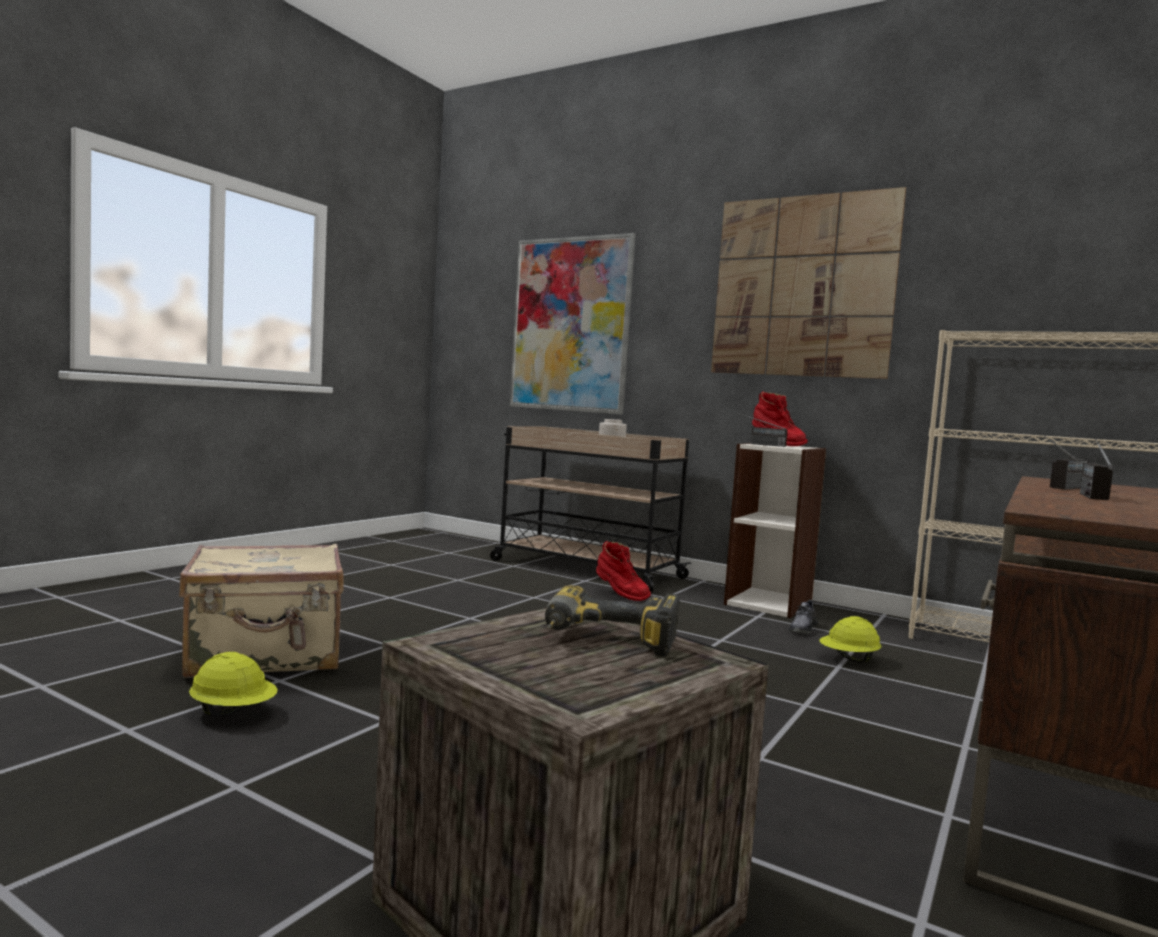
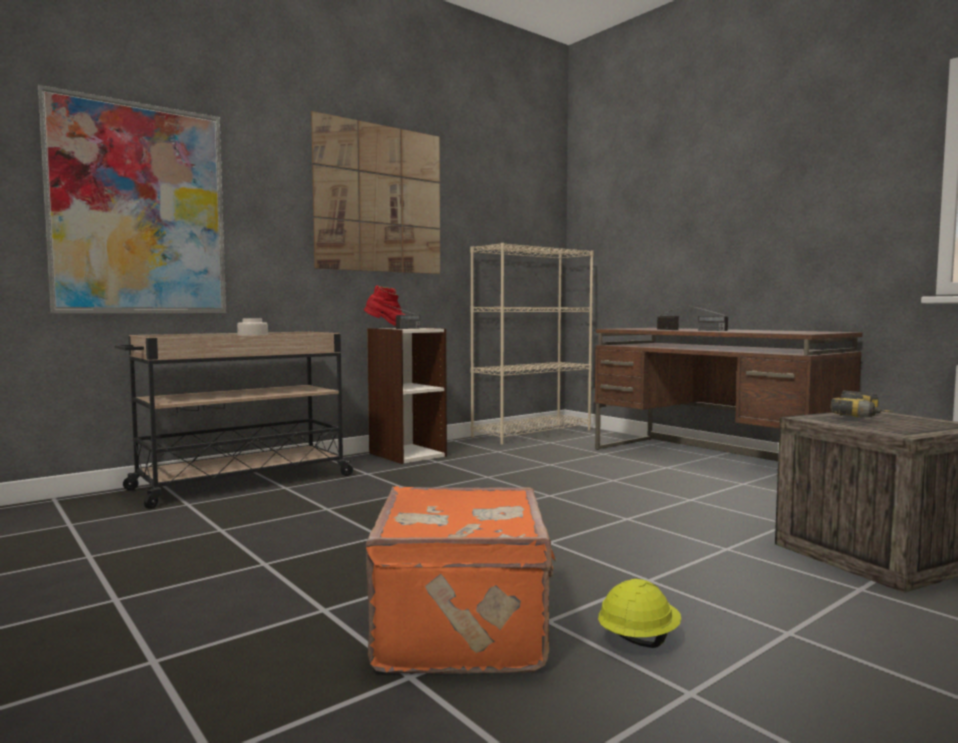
camera: 70 degrees left, 0 degrees up
beige suitcase [179,544,344,678] -> orange suitcase [366,486,557,674]
red boot [596,541,651,601] -> none
grey shoe [788,600,818,634] -> none
yellow hard hat [819,616,882,662] -> none

